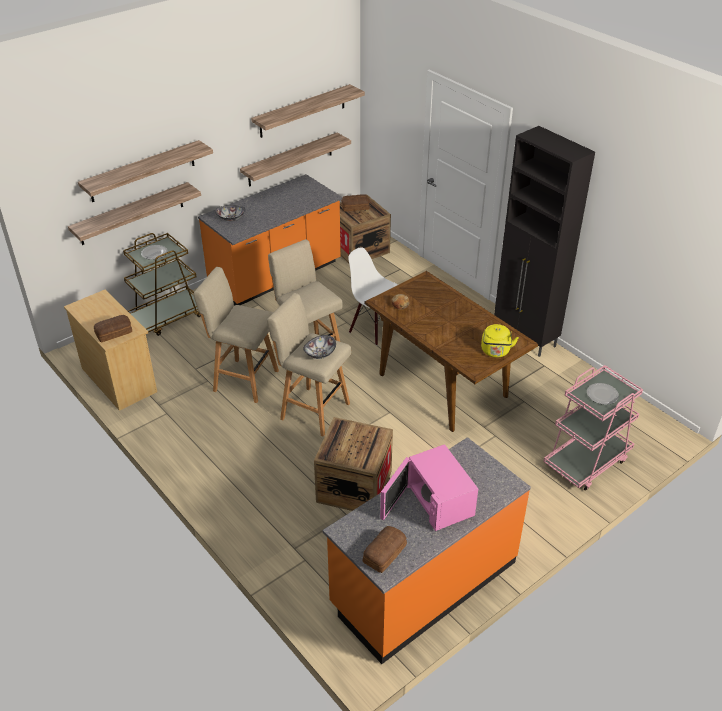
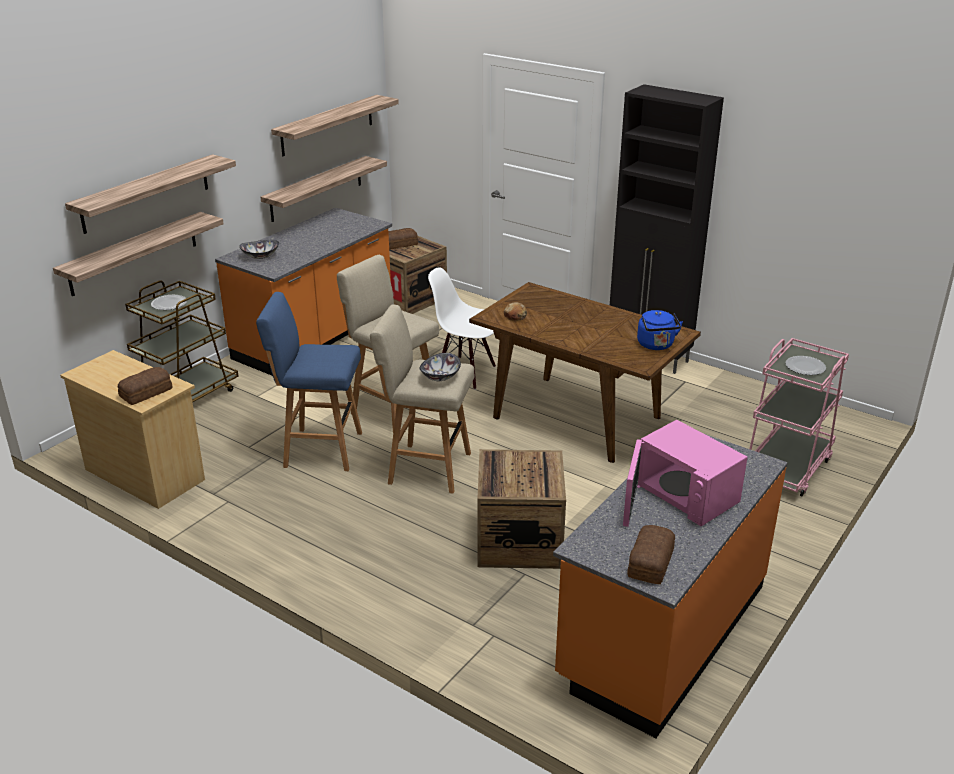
camera: 15 degrees left, 10 degrees down
beige stool [193,267,279,403] -> blue stool [256,292,362,471]
yellow kettle [481,324,519,358] -> blue kettle [637,310,683,350]

